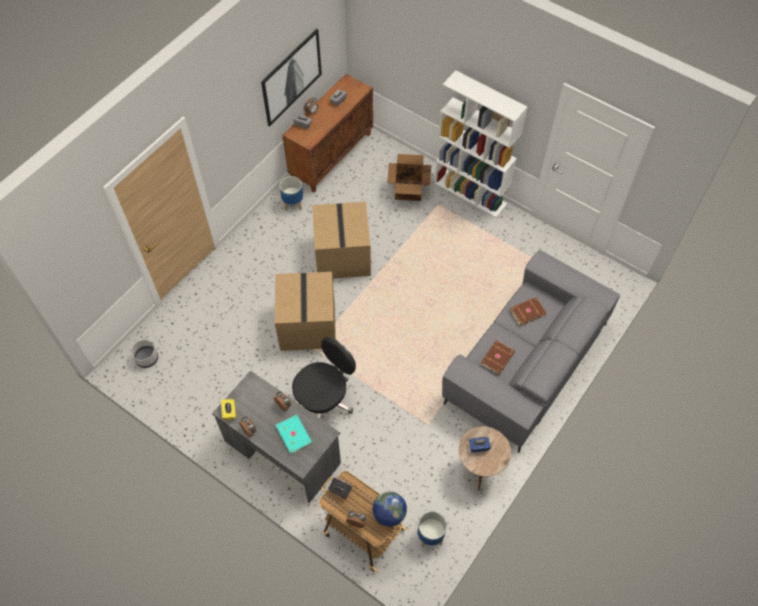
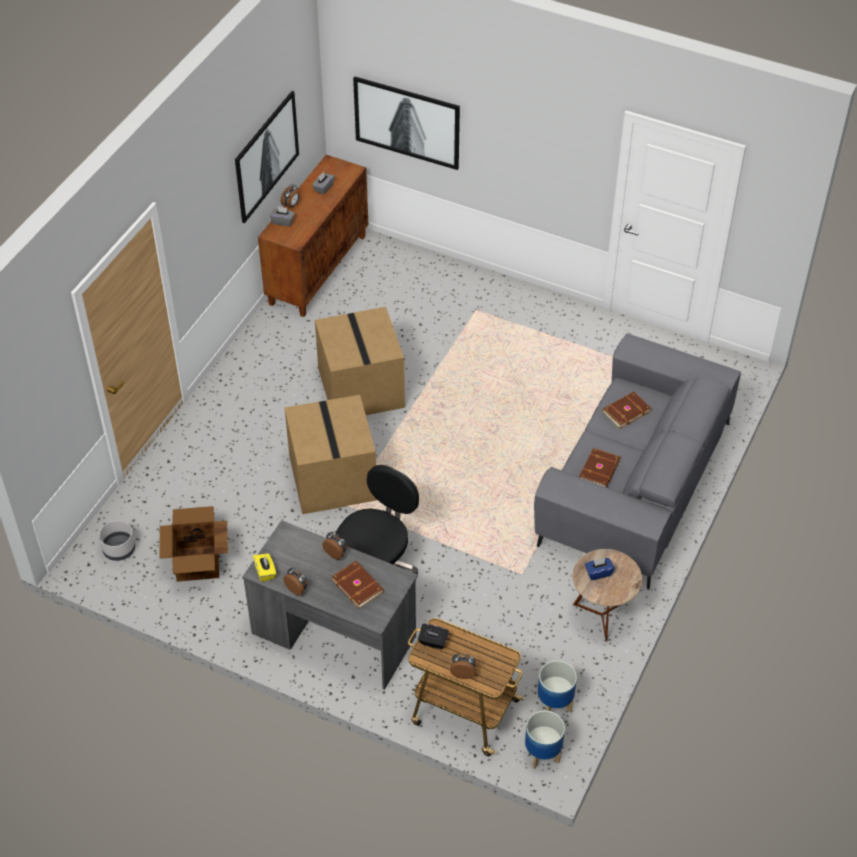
camera: 10 degrees left, 10 degrees down
turquoise book [276,415,312,454] -> brown book [331,561,384,608]
planter [279,176,303,211] -> planter moved to [525,710,565,769]
globe [373,491,407,527] -> none
cardboard box [387,154,431,201] -> cardboard box moved to [159,506,228,582]
white bookcase [434,71,528,218] -> none
none -> picture [353,76,460,170]

